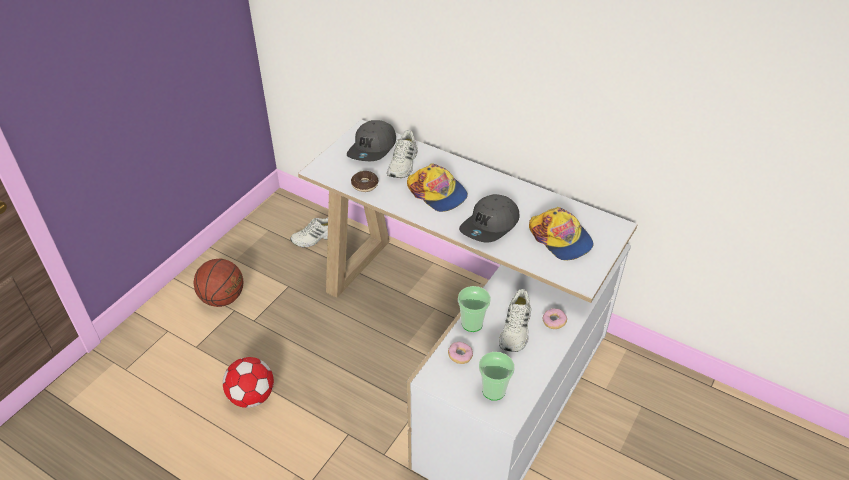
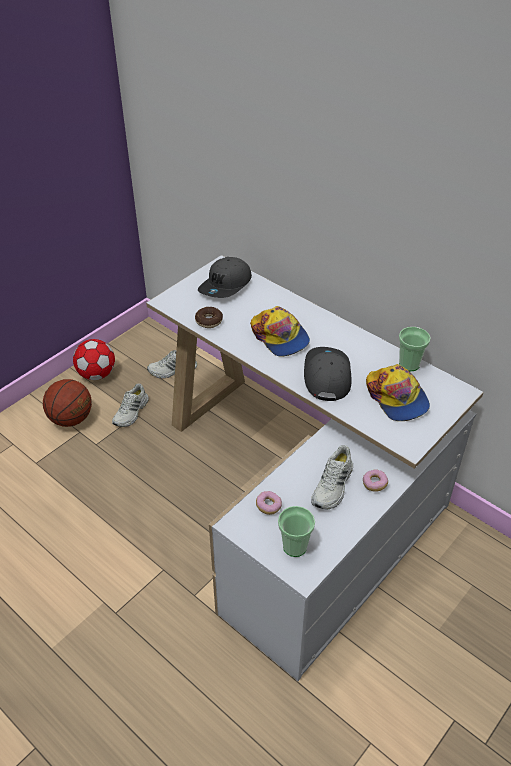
camera: 10 degrees right, 0 degrees up
football [223,357,274,408] -> football moved to [73,339,115,380]
white shoe [387,130,418,178] -> white shoe moved to [112,384,149,427]
cup [458,286,491,332] -> cup moved to [399,327,431,371]
grey cap [459,194,519,242] -> grey cap turned 135 degrees clockwise [304,347,352,401]

